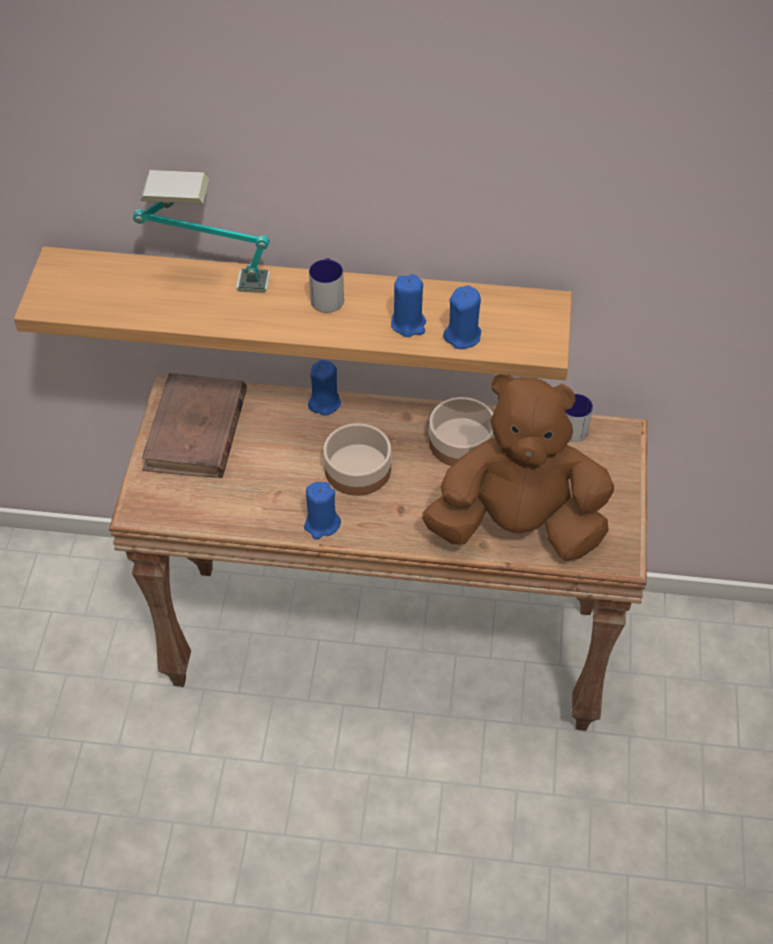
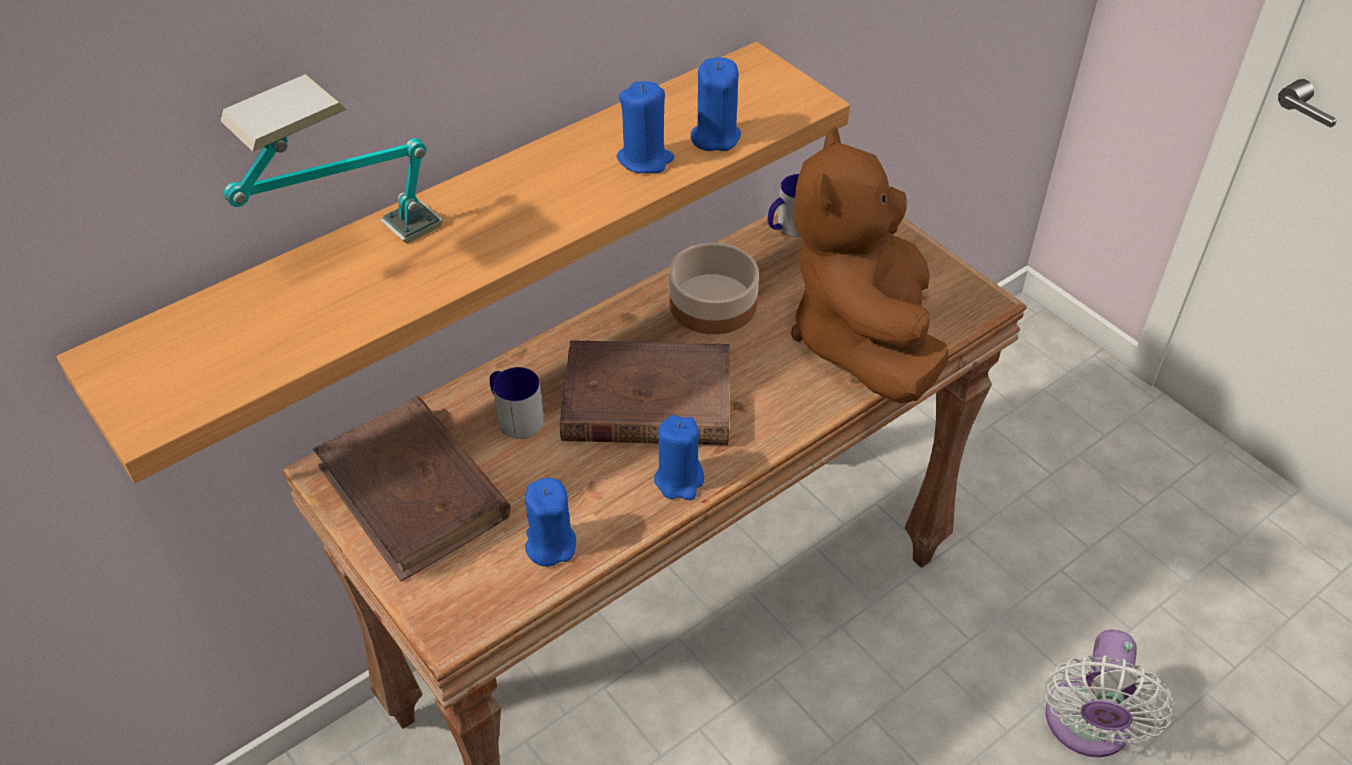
camera: 45 degrees left, 5 degrees down
blue candle [308,360,341,416] -> blue candle moved to [525,478,576,567]
mug [309,258,344,313] -> mug moved to [490,367,544,439]
bowl [323,423,391,496] -> brown book [560,340,730,445]
brown plush toy [422,373,614,561] -> brown plush toy turned 45 degrees counterclockwise [791,126,949,404]
none -> white fan [1045,629,1174,757]

